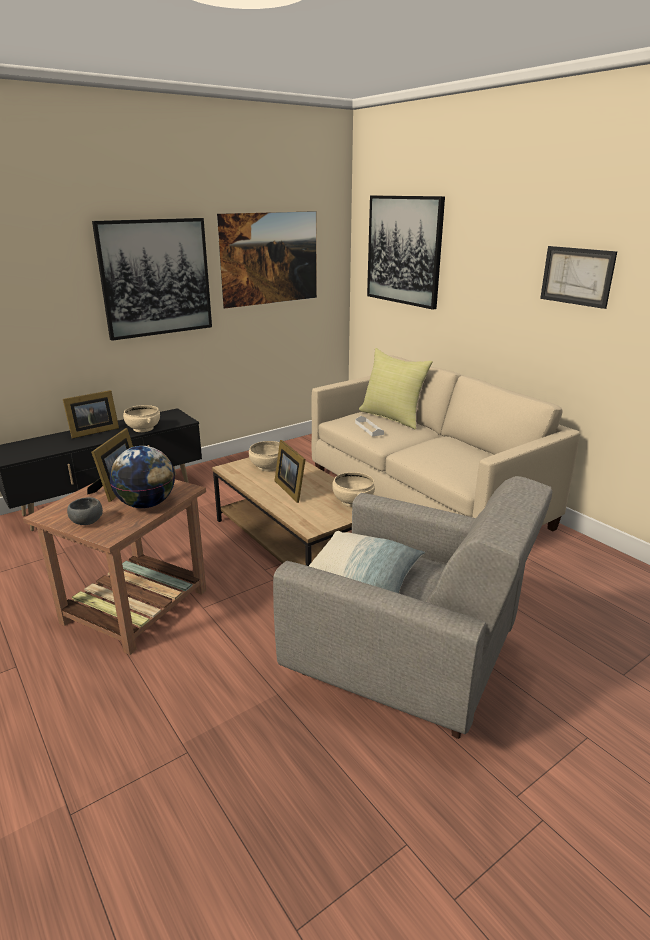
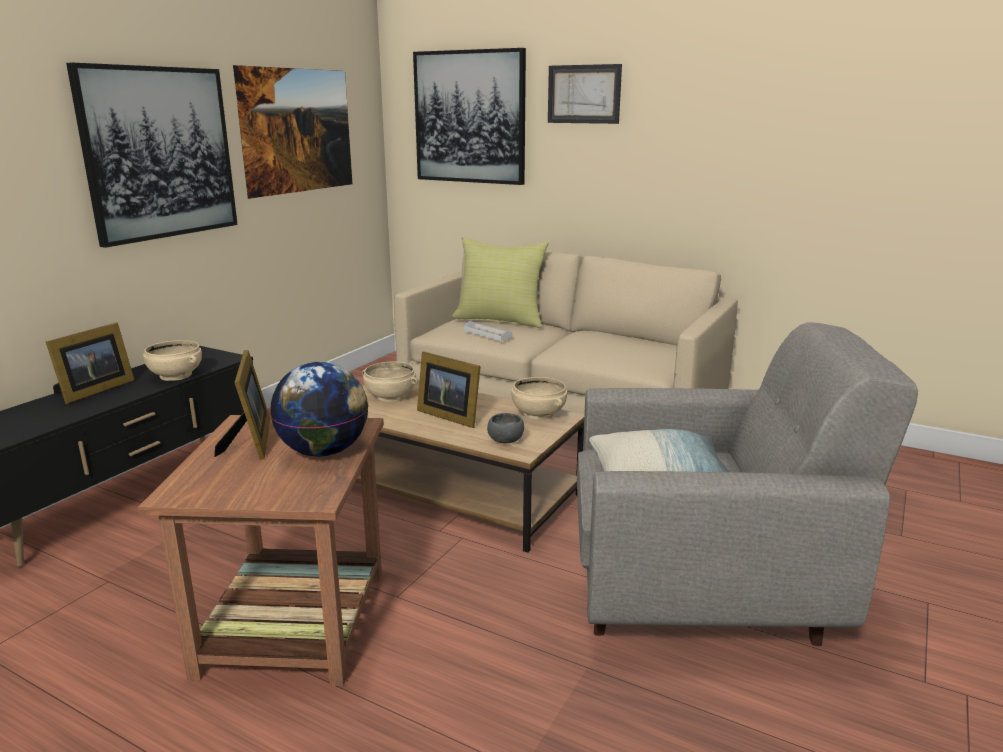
camera: 25 degrees left, 5 degrees down
grey bowl [67,497,103,525] -> grey bowl moved to [487,413,524,443]
picture [540,246,617,309] -> picture moved to [548,64,622,124]

